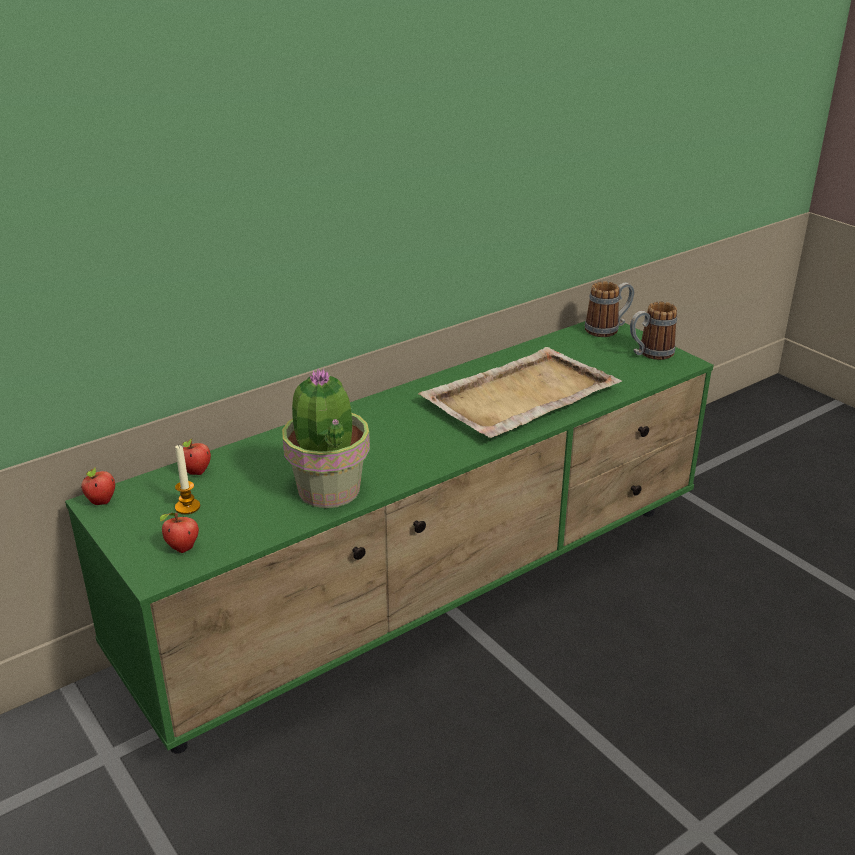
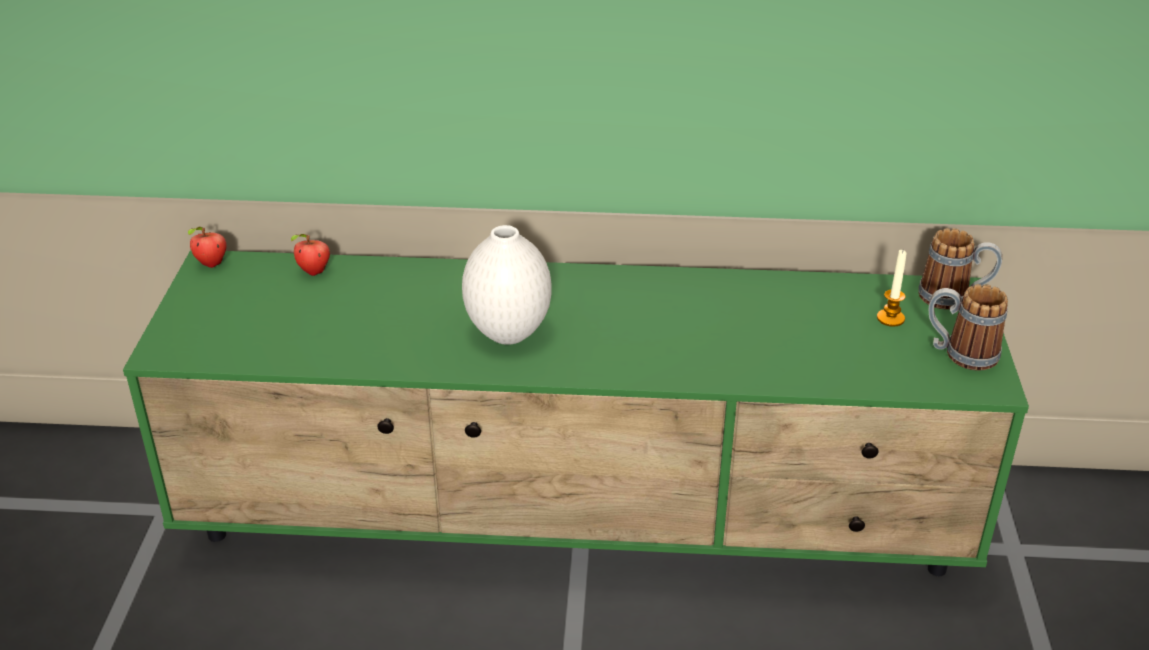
camera: 40 degrees right, 5 degrees up
apple [160,513,199,553] -> none
candle [175,444,200,514] -> candle moved to [877,250,907,327]
potted plant [282,369,370,508] -> none
beige tray [418,347,622,438] -> none
none -> white vase [462,225,552,345]

